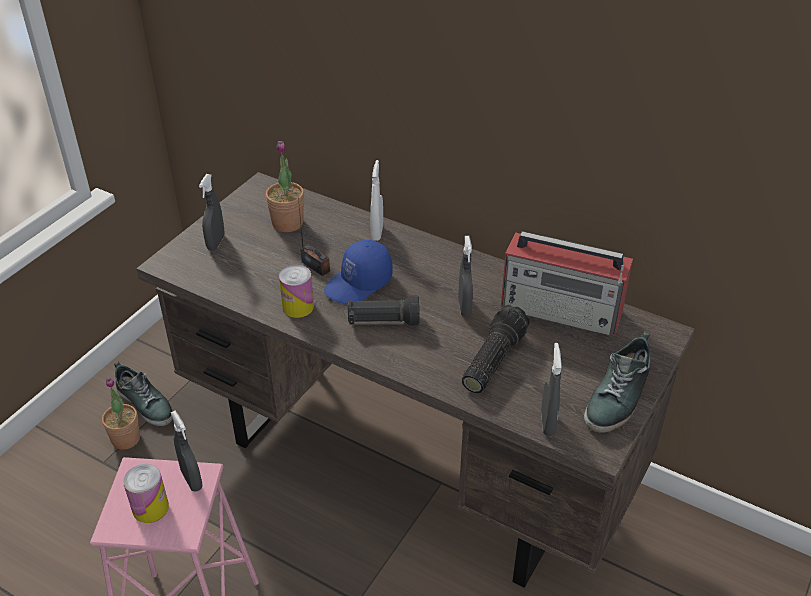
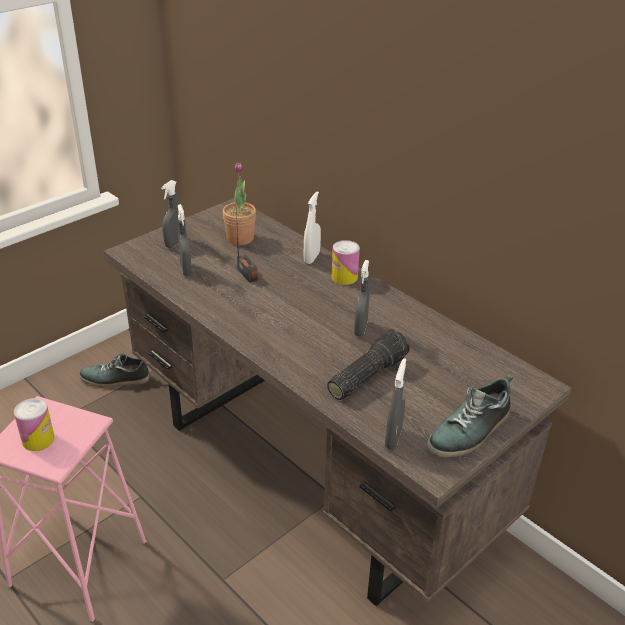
camera: 15 degrees right, 5 degrees down
potted plant [102,378,140,450] -> none
shoe [114,362,173,426] -> shoe turned 120 degrees clockwise [79,353,149,387]
grey spray bottle [171,410,202,491] -> grey spray bottle moved to [178,204,192,276]
can [279,265,314,318] -> can moved to [332,240,360,285]
blue cap [324,240,392,305] -> none
black flashlight [347,295,420,326] -> none
radio [501,231,633,336] -> none

